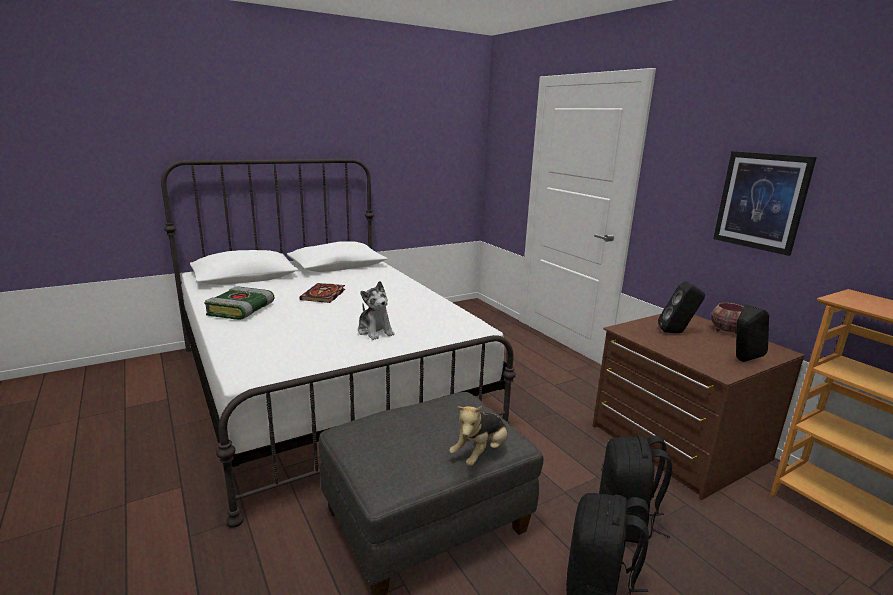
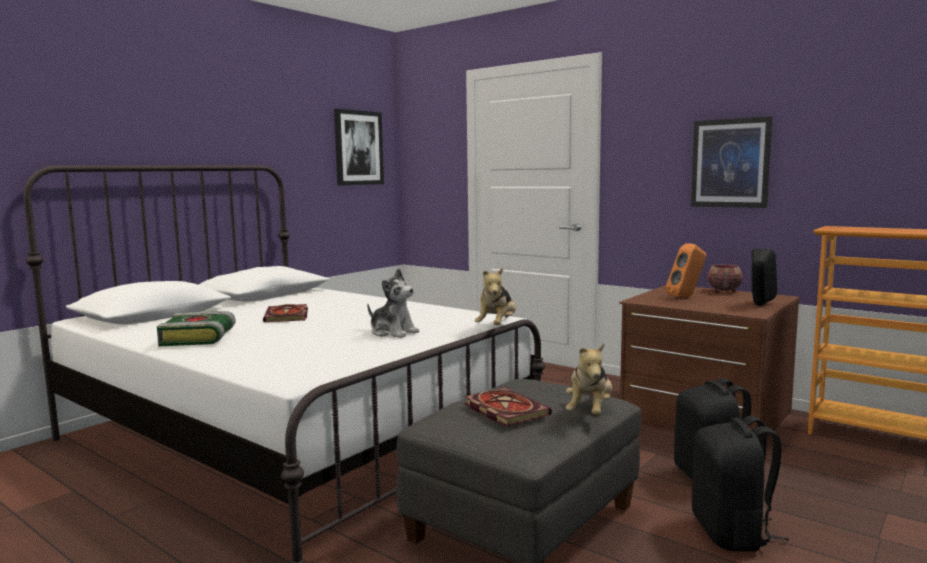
camera: 20 degrees left, 10 degrees down
black speaker [658,281,705,333] -> orange speaker [666,243,706,298]
none -> picture [334,109,384,185]
none -> book [464,387,552,427]
none -> plush toy [475,268,516,325]

